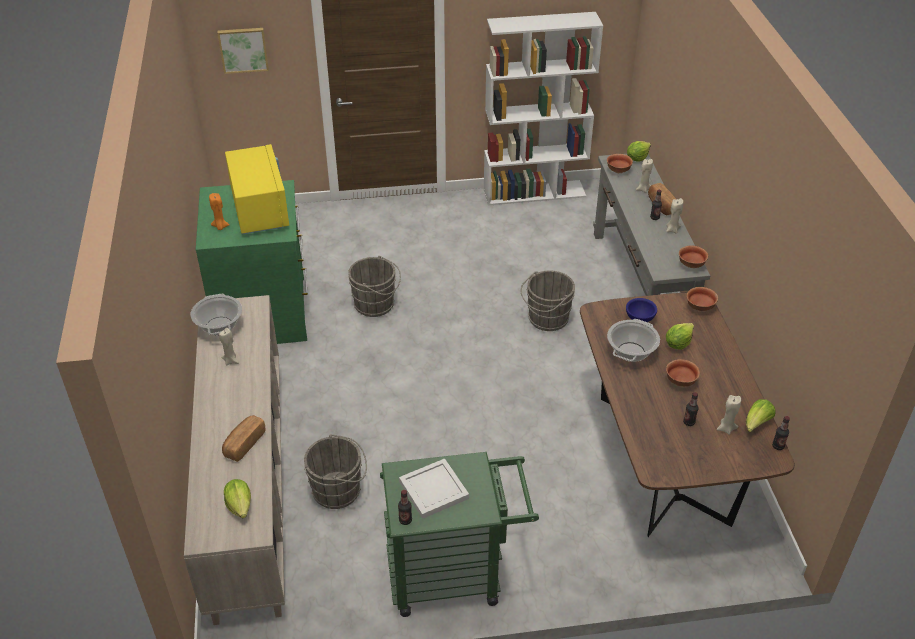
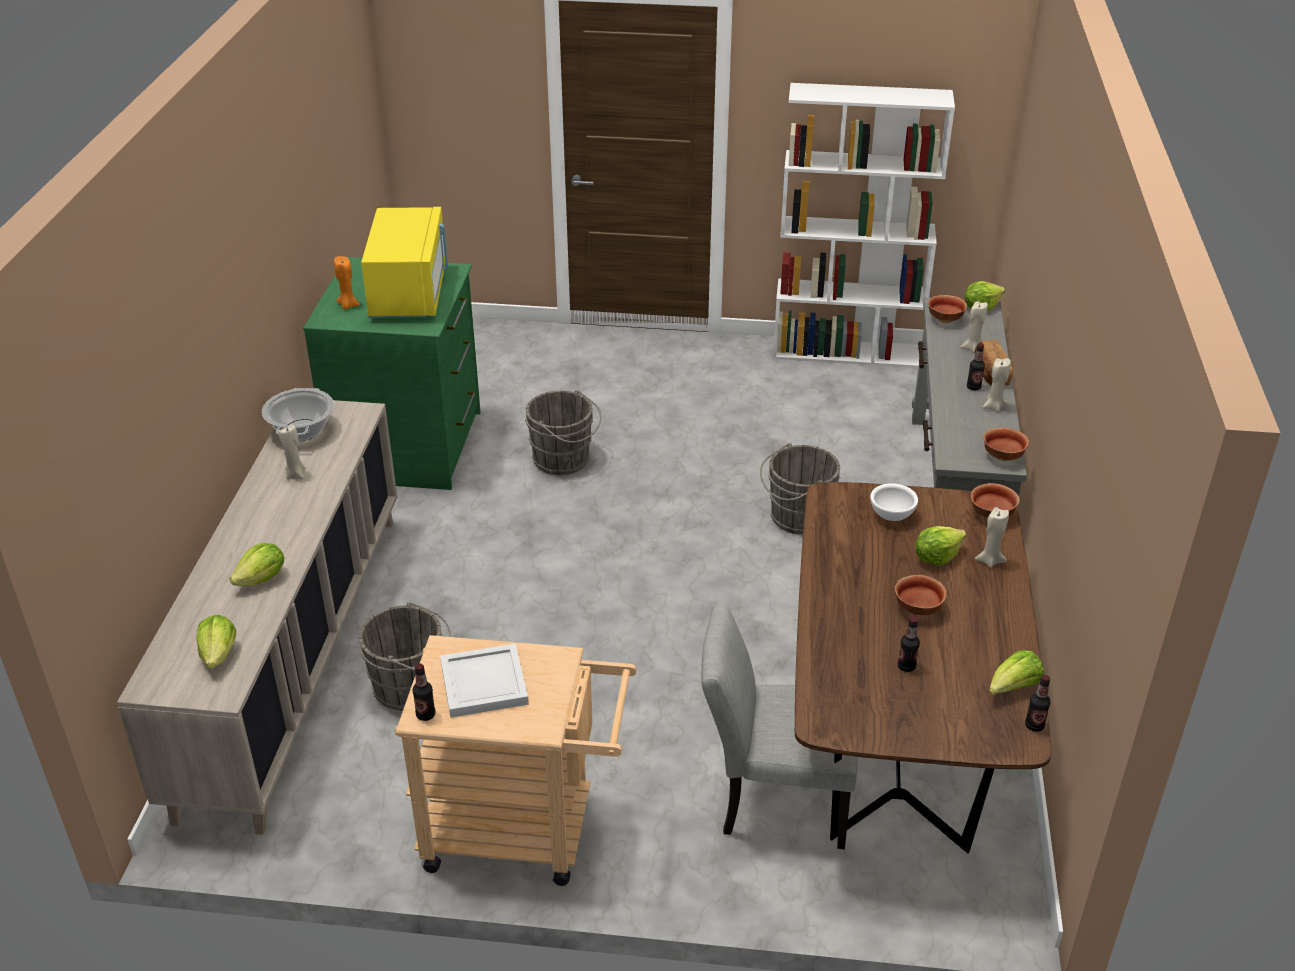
camera: 15 degrees right, 5 degrees down
picture [218,28,269,74] -> none
bread [222,415,265,462] -> lettuce [230,543,284,586]
green cart [380,452,539,617] -> beige cart [395,635,637,886]
cooking pot [607,319,660,362] -> none
blue bowl [626,298,657,322] -> white bowl [870,483,918,521]
beige candle [717,395,741,435] -> beige candle moved to [975,507,1009,568]
none -> grey chair [701,604,858,849]

